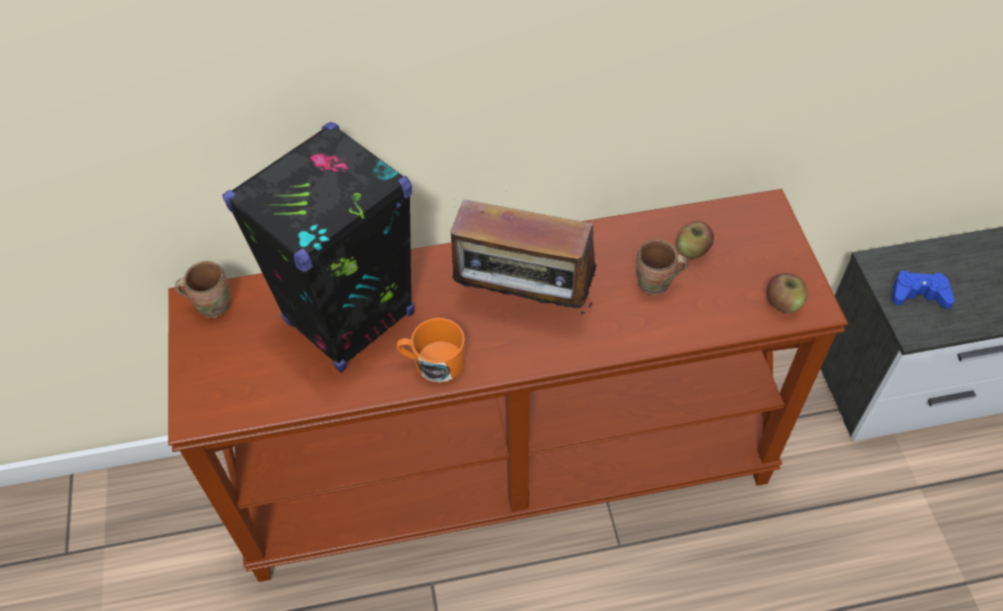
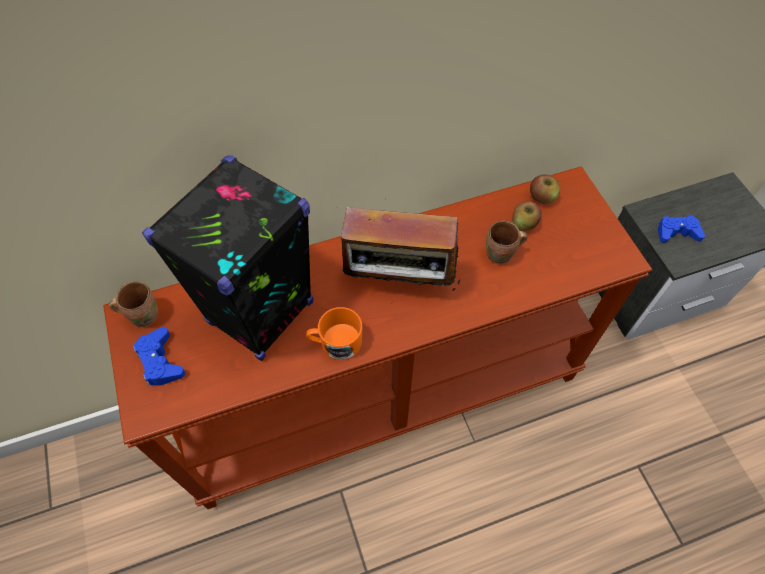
camera: 10 degrees left, 5 degrees up
apple [767,273,808,313] -> apple moved to [530,174,560,204]
none -> blue game controller [133,327,185,386]

